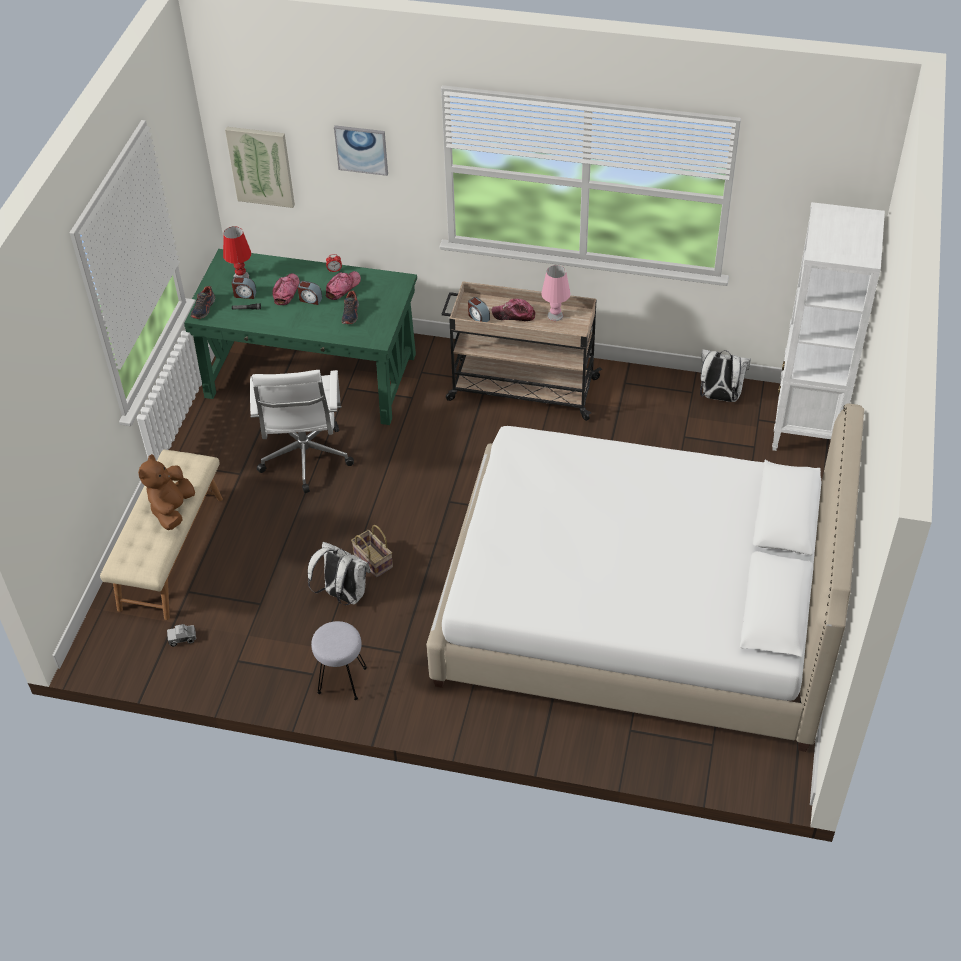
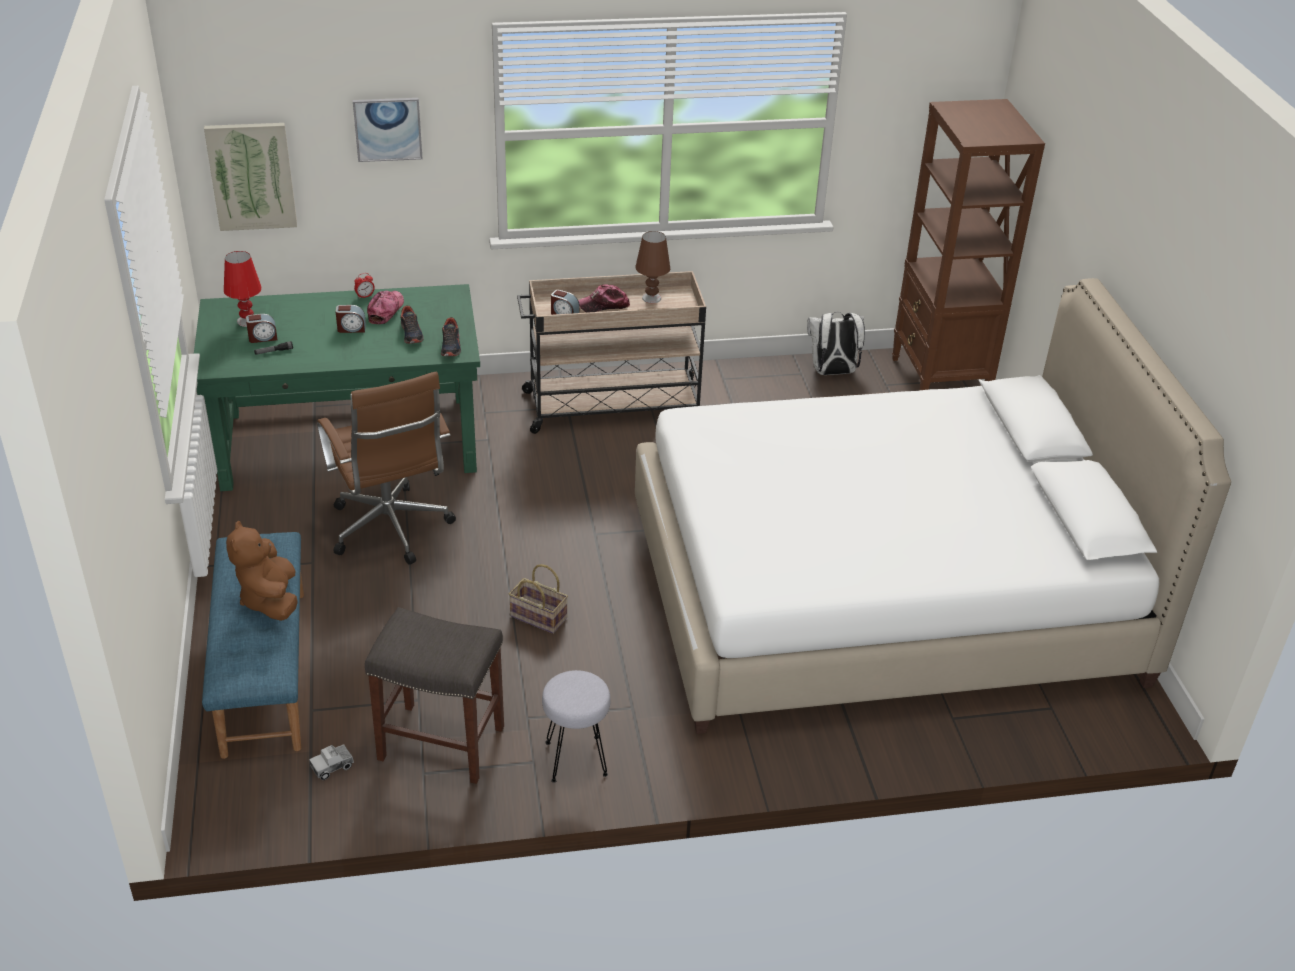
camera: 25 degrees left, 10 degrees down
beige bench [100,450,223,620] -> blue bench [202,532,304,759]
shoe [191,286,215,319] -> shoe moved to [441,317,461,356]
white office chair [250,370,354,493] -> brown office chair [317,372,456,565]
cap [272,273,300,305] -> none
white backpack [308,542,371,605] -> none
pink table lamp [541,265,570,321] -> brown table lamp [635,231,670,303]
white bookcase [772,202,885,451] -> brown bookcase [892,99,1045,390]
none -> grey stool [365,607,504,784]

